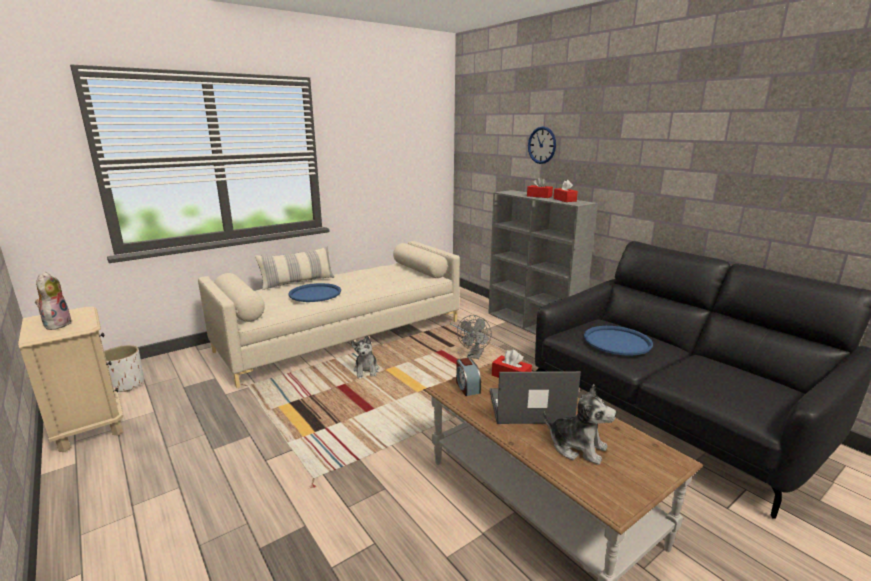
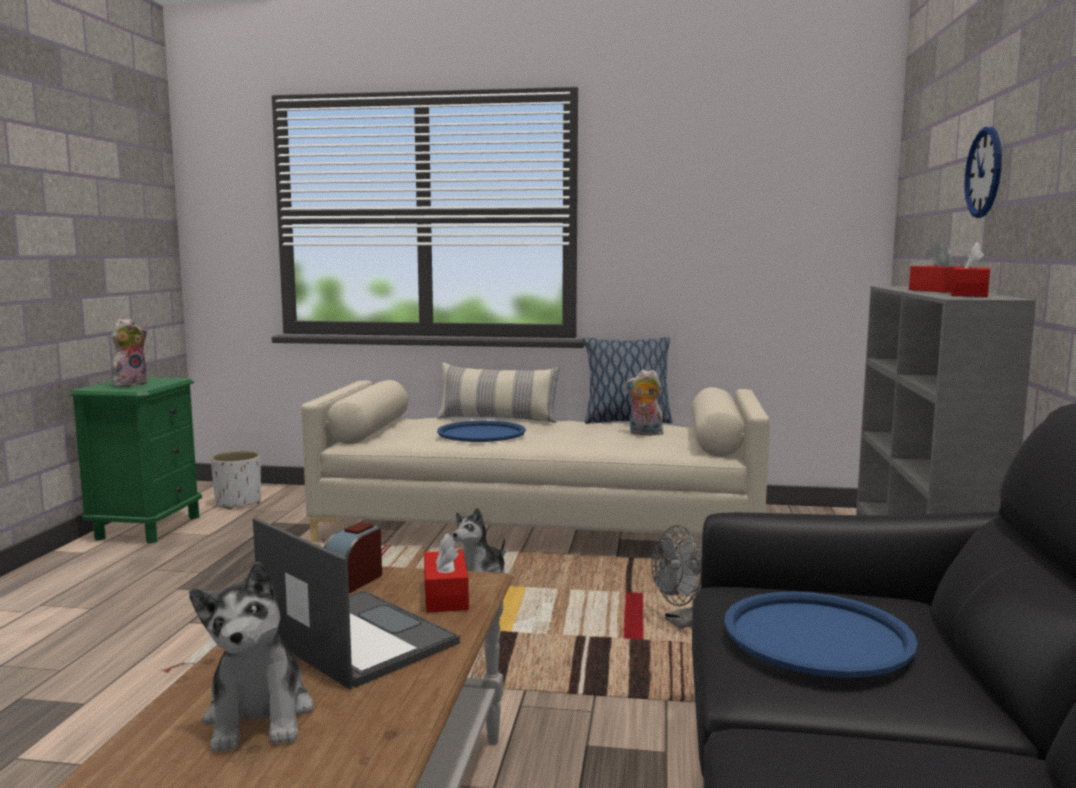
camera: 45 degrees right, 10 degrees down
beige nightstand [18,307,123,452] -> green nightstand [71,377,202,543]
none -> pillow [582,337,673,424]
none -> plush toy [625,370,663,436]

